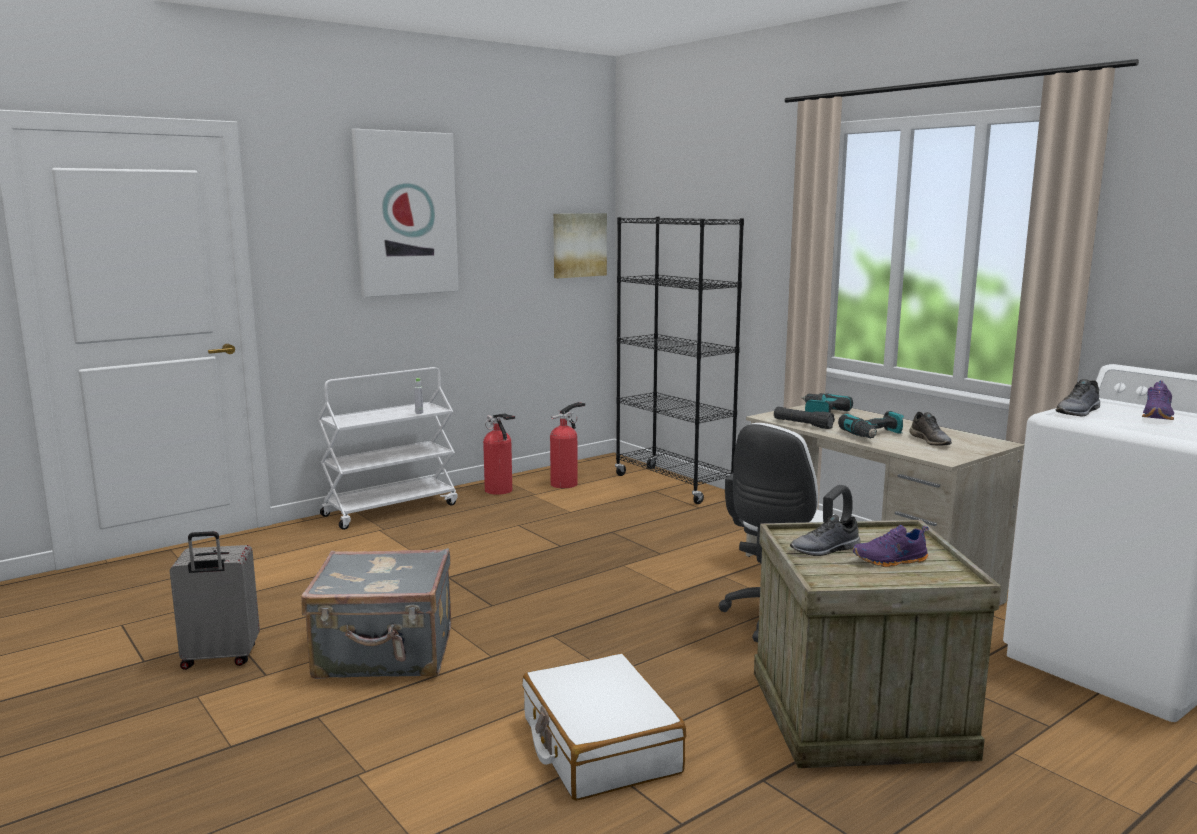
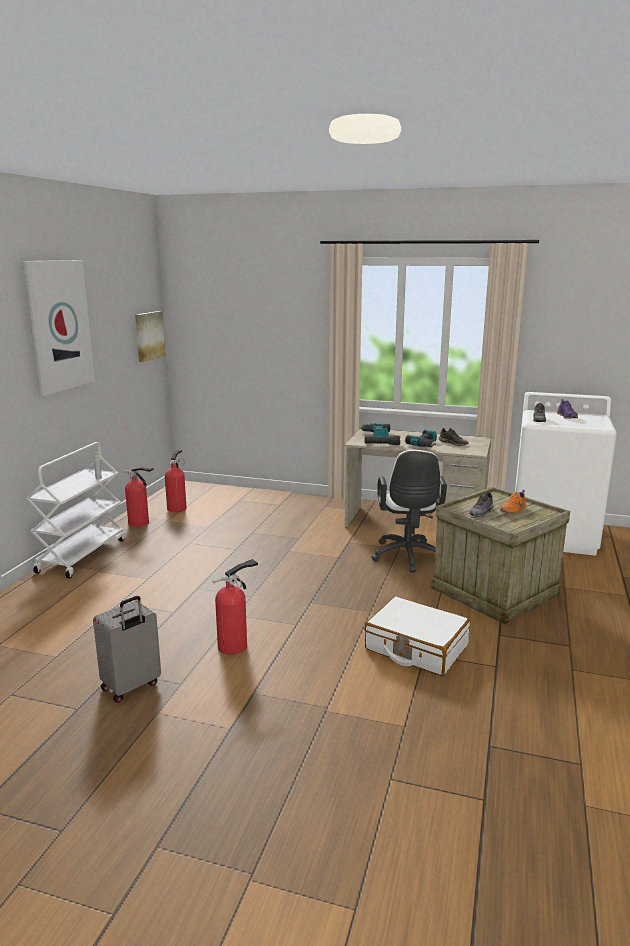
camera: 35 degrees left, 5 degrees up
grey suitcase [301,548,451,679] -> fire extinguisher [212,559,258,655]
black bookcase [615,217,744,504] -> none
purple shoe [853,525,928,567] -> orange shoe [500,490,526,515]

